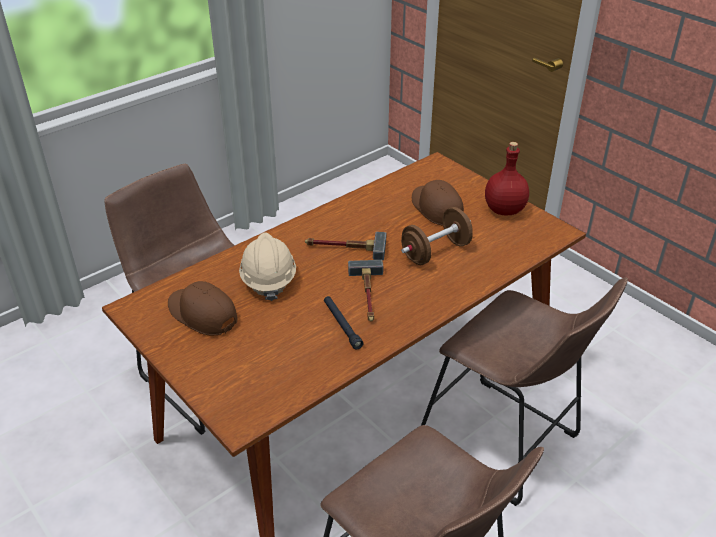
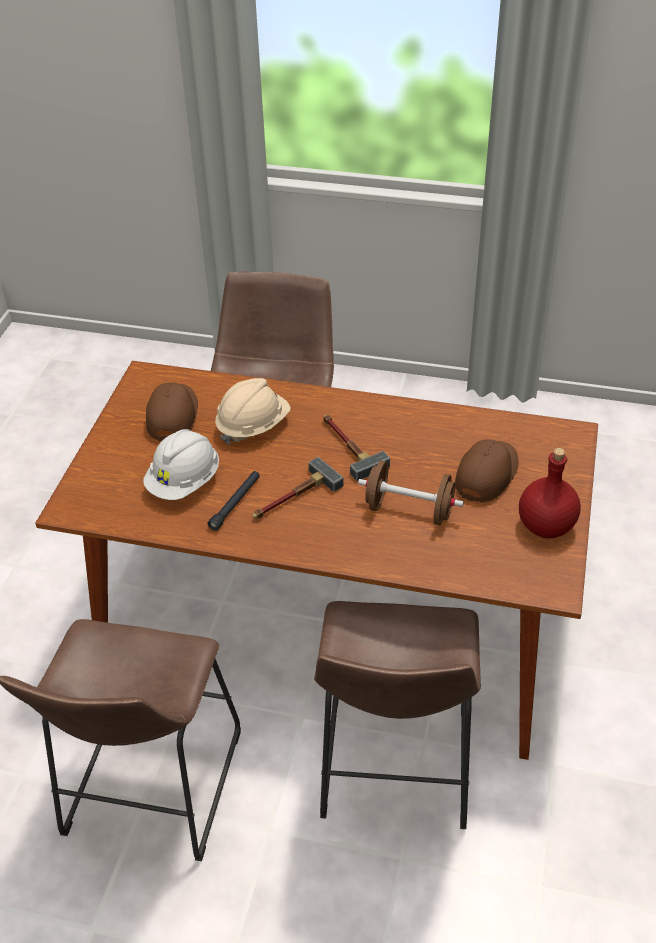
camera: 55 degrees right, 5 degrees up
none -> white hard hat [143,429,219,500]

